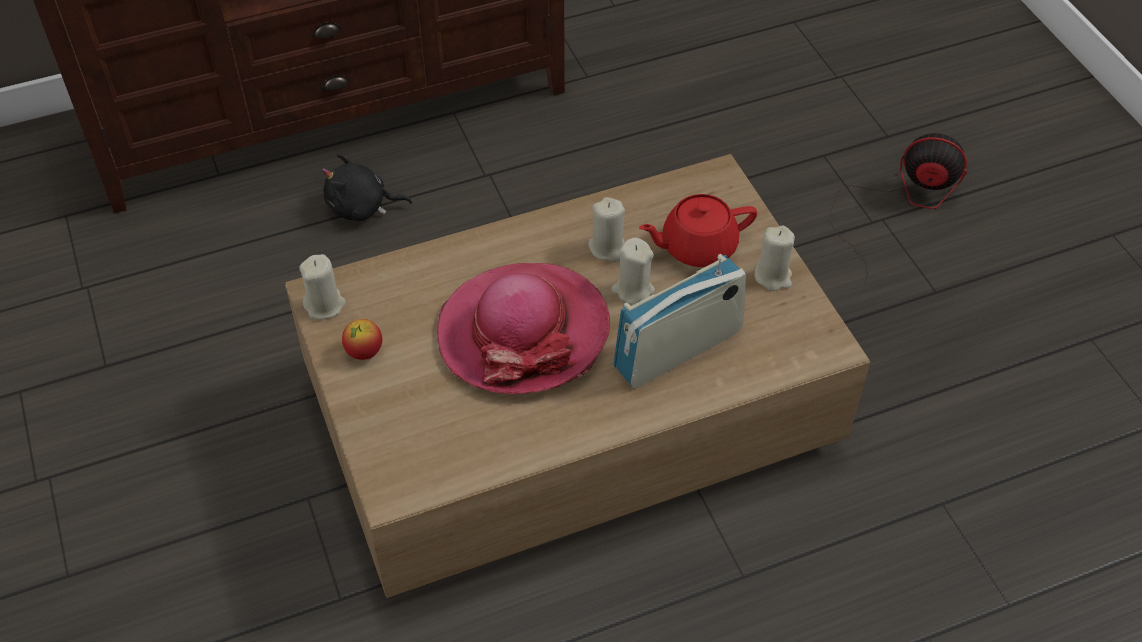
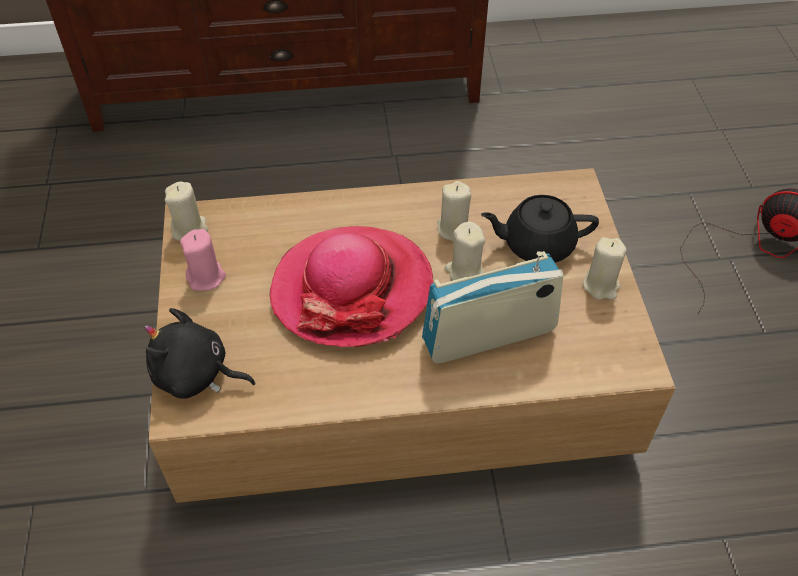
camera: 15 degrees right, 0 degrees up
black plush toy [322,153,412,221] -> black plush toy moved to [144,308,256,399]
apple [342,319,382,360] -> pink candle [180,229,226,291]
red teapot [639,194,757,267] -> black teapot [481,195,599,263]

